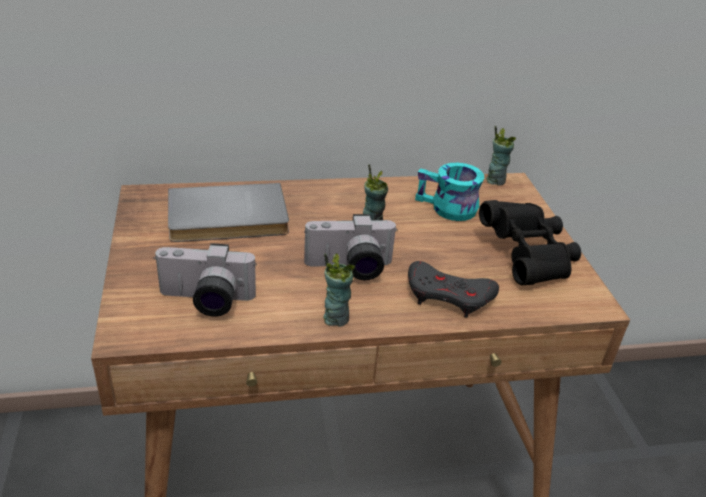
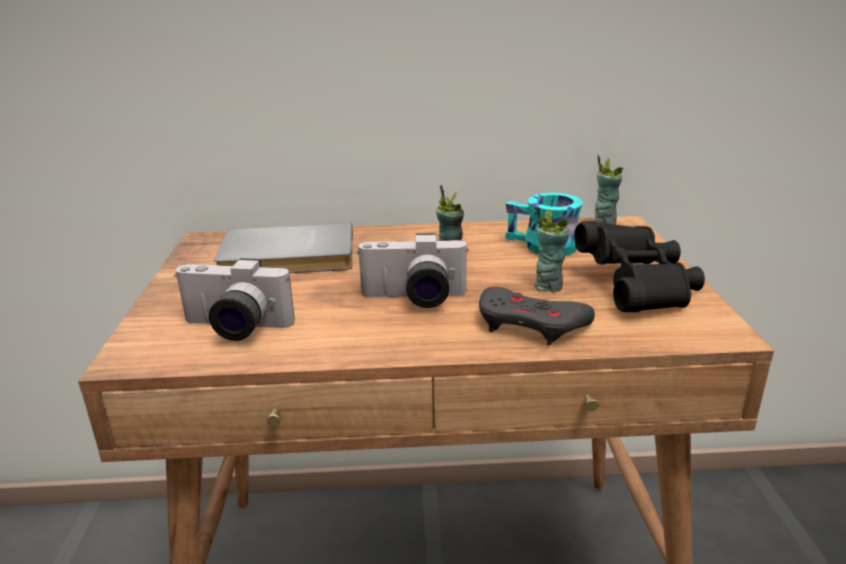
camera: 10 degrees right, 10 degrees down
cup [323,253,355,327] -> cup moved to [535,206,569,292]

